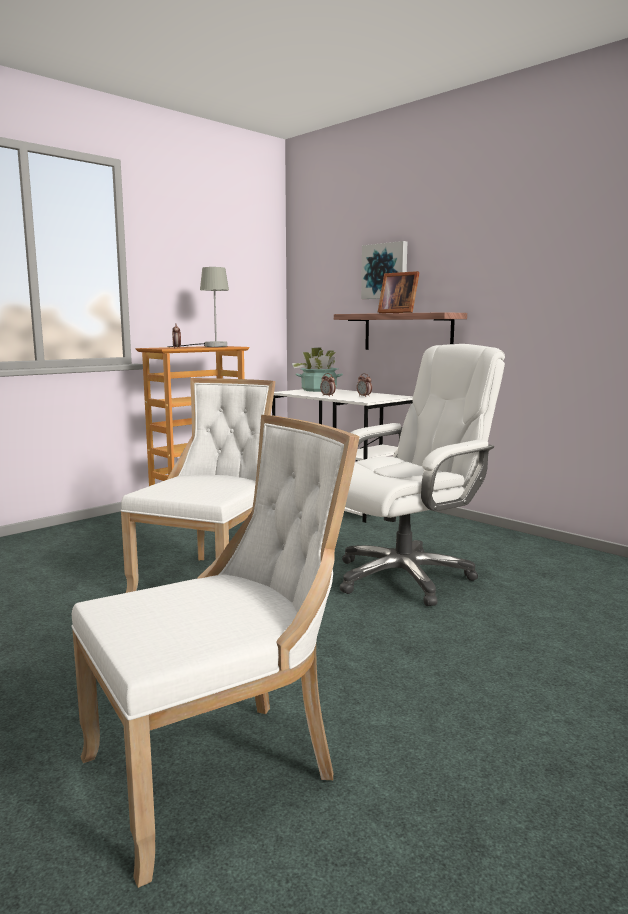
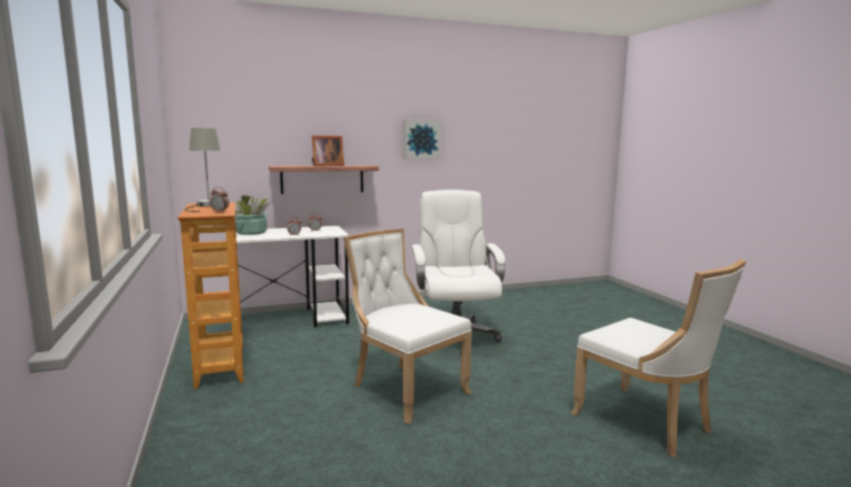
camera: 65 degrees left, 0 degrees up
white chair [71,415,359,888] -> white chair turned 150 degrees clockwise [571,259,746,457]
picture [361,241,407,299] -> picture moved to [403,119,442,159]

